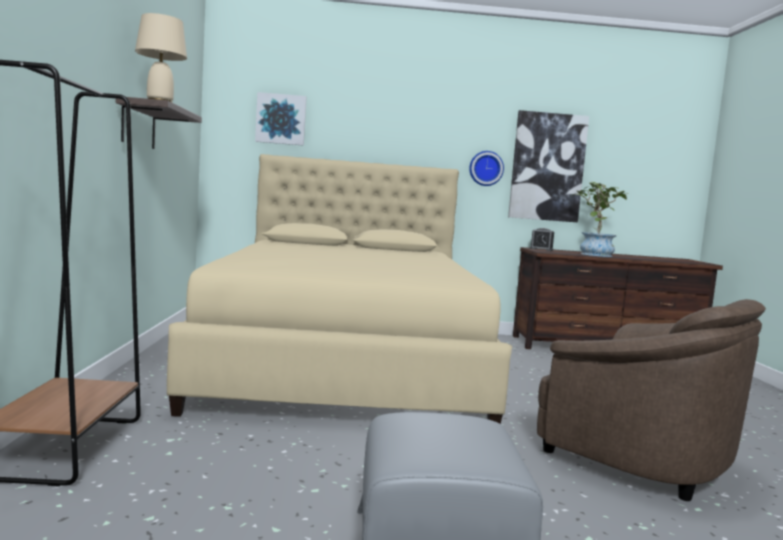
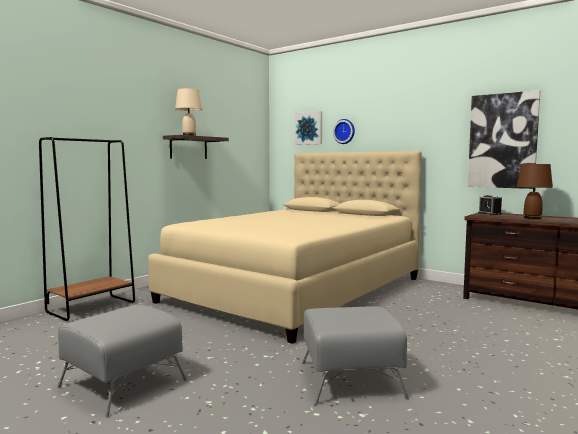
camera: 40 degrees right, 0 degrees up
wall clock [469,151,504,186] -> wall clock moved to [333,119,355,144]
brown armchair [537,299,766,501] -> grey ottoman [302,307,409,405]
potted plant [571,182,628,257] -> brown table lamp [517,164,553,219]

